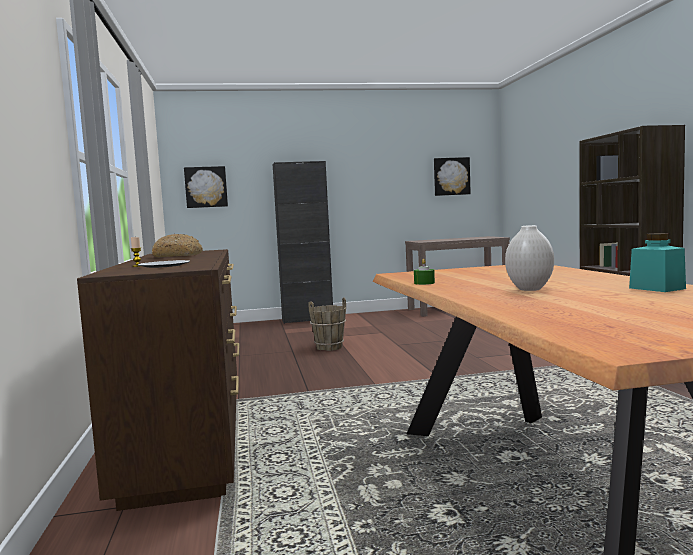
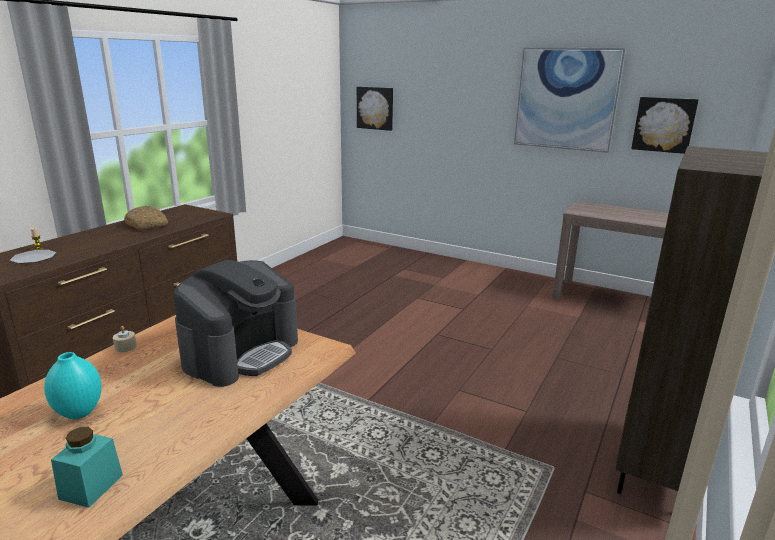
camera: 40 degrees right, 15 degrees up
black cabinet [273,161,333,324] -> none
brown bucket [308,298,346,351] -> none
green candle [414,259,435,285] -> beige candle [113,326,137,352]
white vase [505,225,554,291] -> turquoise vase [44,352,102,419]
none -> coffee machine [173,260,298,387]
none -> picture [514,48,626,153]

